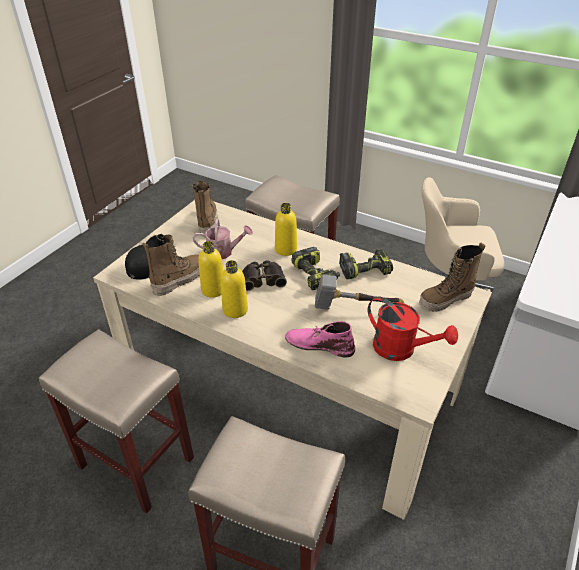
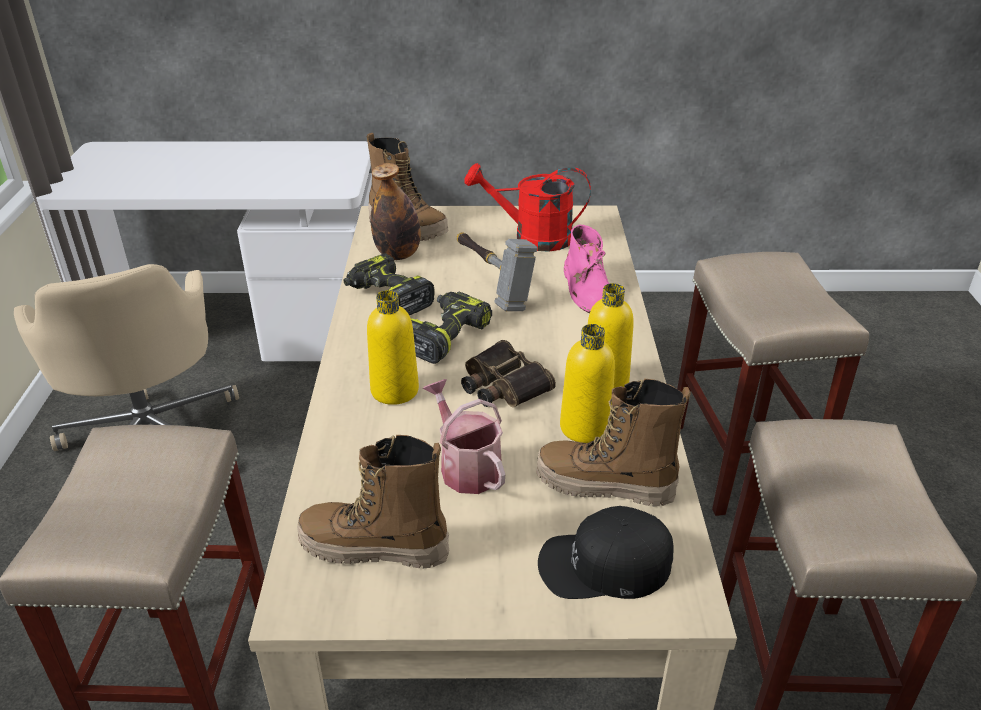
camera: 120 degrees left, 5 degrees down
boot [191,181,218,238] -> boot turned 45 degrees clockwise [297,435,449,568]
red watering can [368,297,458,361] -> red watering can turned 90 degrees counterclockwise [465,163,591,252]
none -> bottle [371,163,421,260]

